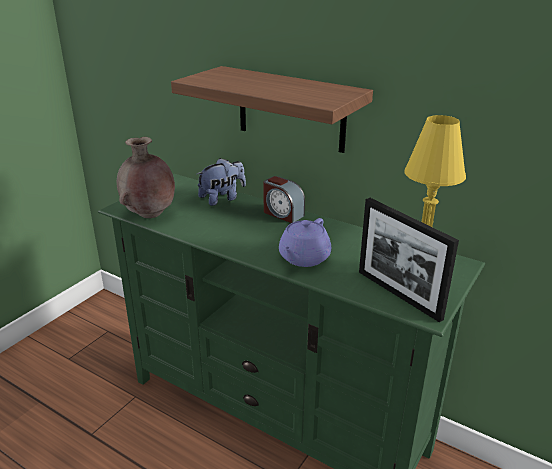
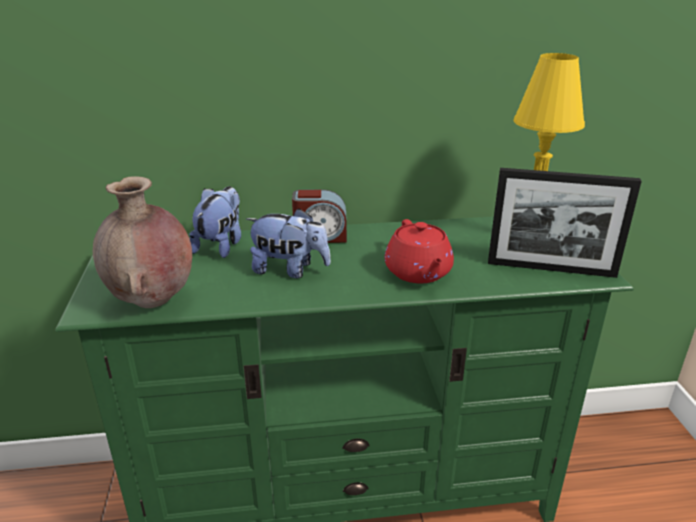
camera: 40 degrees left, 0 degrees up
shelf [171,66,373,153] -> none
purple teapot [279,218,331,267] -> red teapot [385,219,454,283]
none -> plush toy [246,208,331,278]

